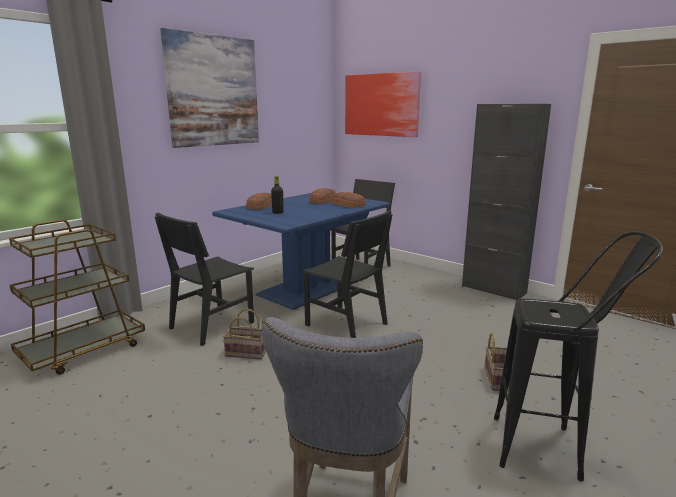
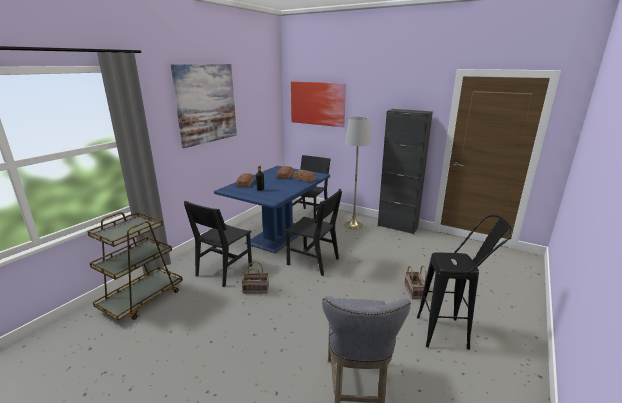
camera: 10 degrees left, 5 degrees up
none -> grey floor lamp [345,117,371,229]

